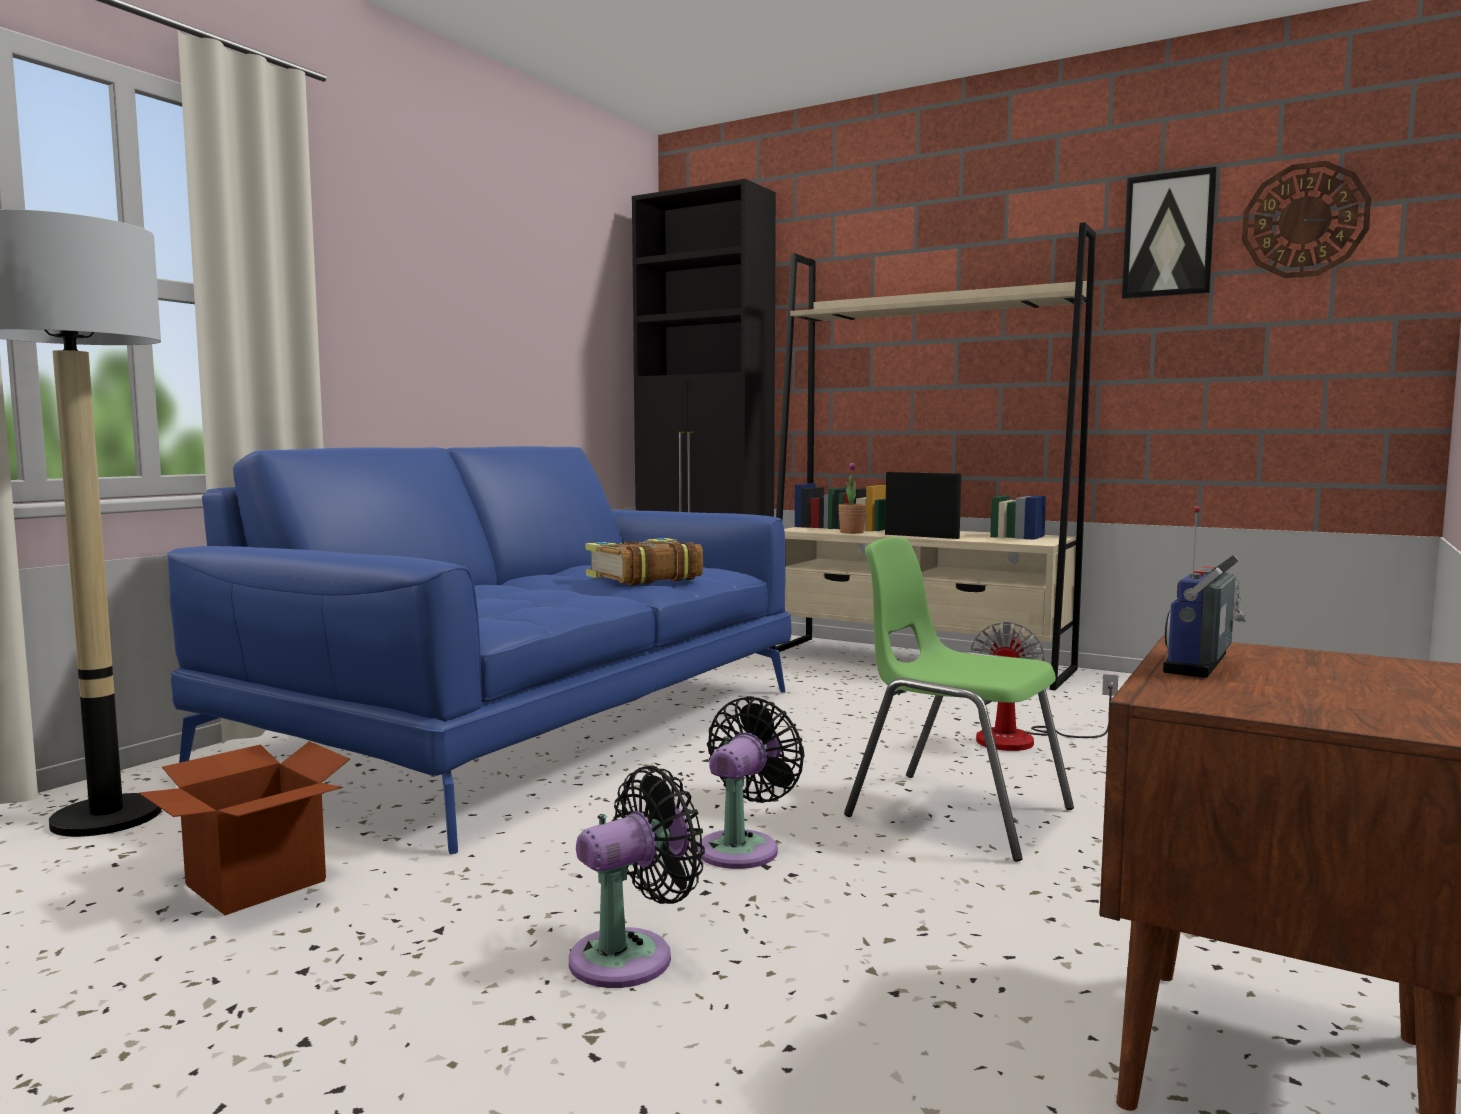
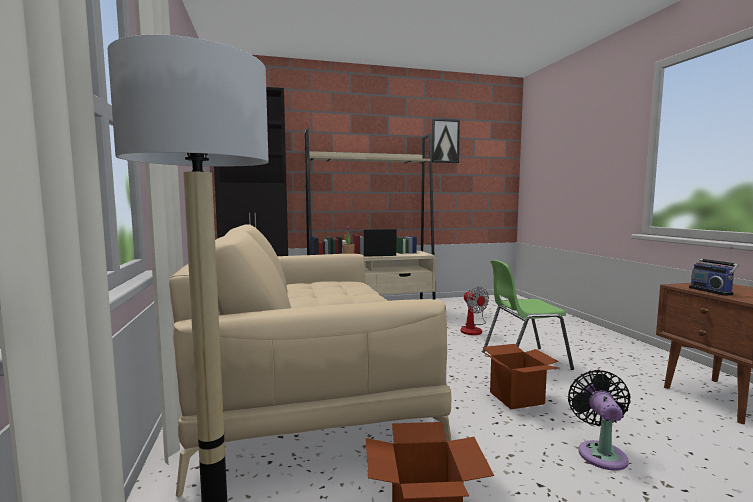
camera: 45 degrees left, 0 degrees up
blue sofa [167,446,792,854] -> beige sofa [169,224,452,498]
book [586,538,703,585] -> none
black fan [697,696,805,869] -> cardboard box [481,344,559,409]
wall clock [1242,161,1371,278] -> none

